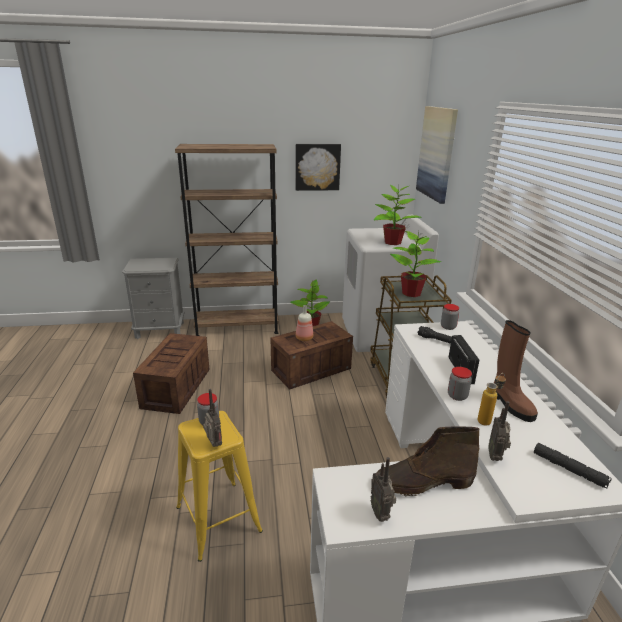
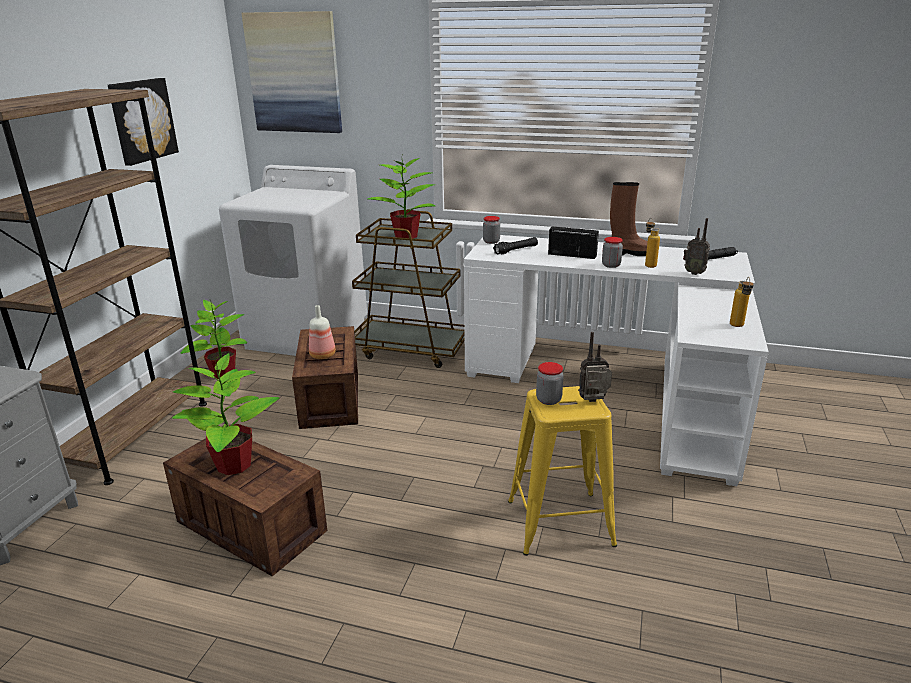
camera: 65 degrees left, 0 degrees up
radio [371,457,396,522] -> bottle [730,277,754,327]
potted plant [374,185,422,245] -> potted plant moved to [172,353,279,475]
brown boot [377,426,479,496] -> none

